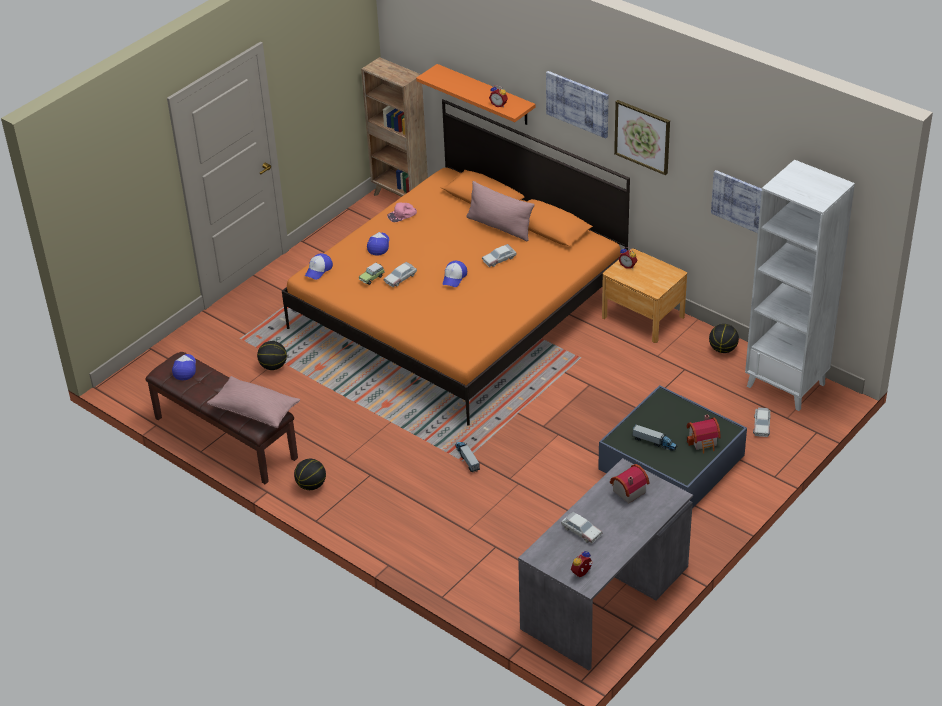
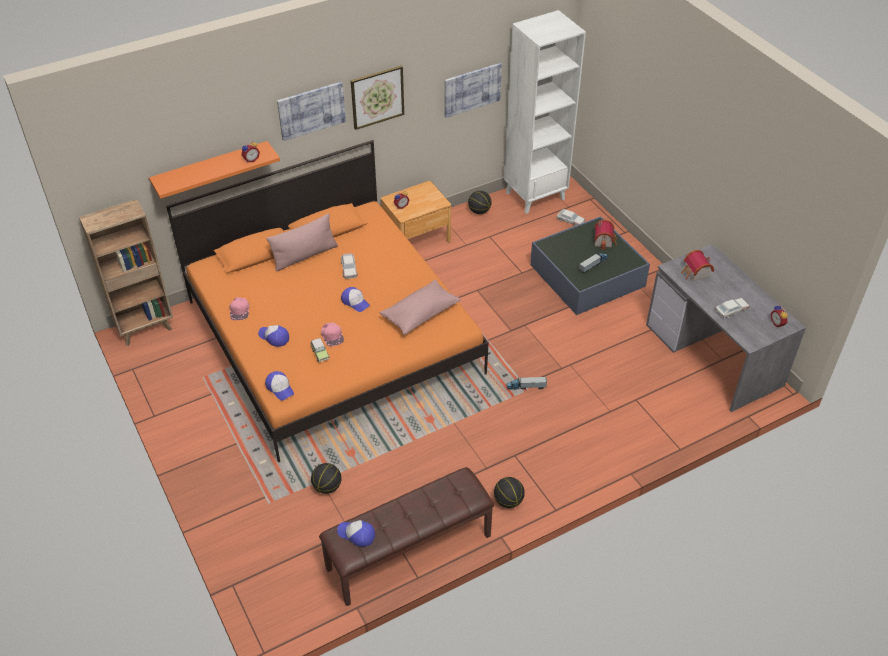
camera: 70 degrees left, 5 degrees up
pink pillow [207,376,300,428] -> pink pillow moved to [380,279,461,335]
toy car [384,262,417,287] -> pink cap [321,322,344,346]

